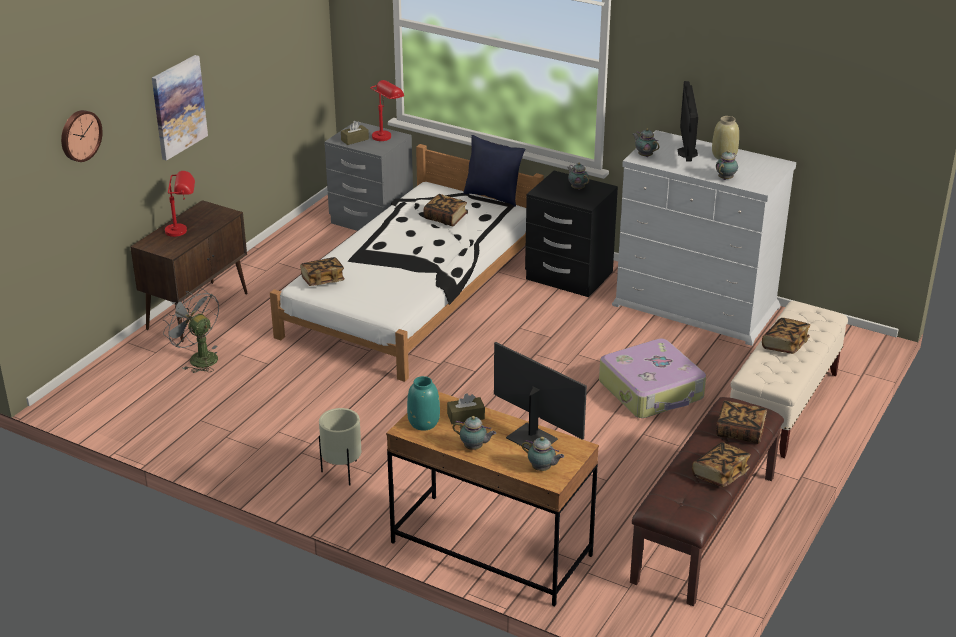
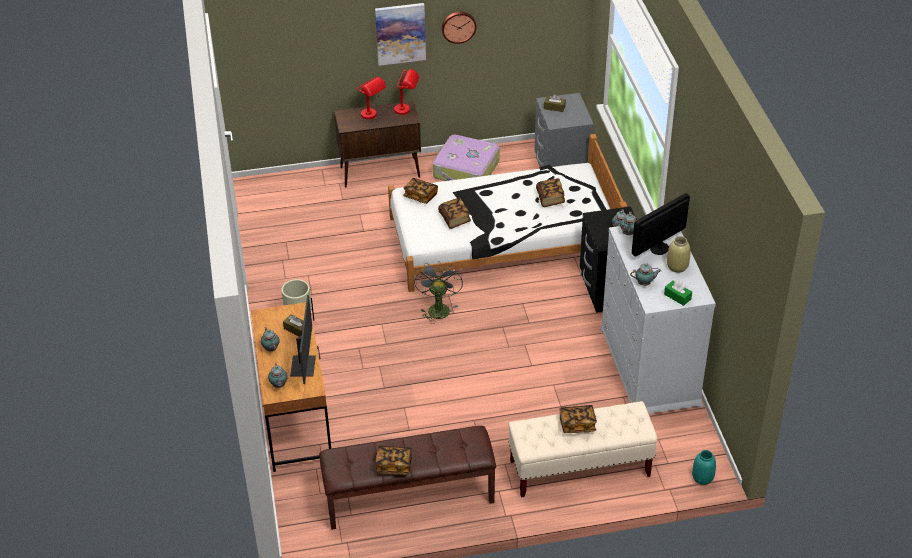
camera: 50 degrees right, 10 degrees up
wall clock [61,110,103,162] -> wall clock moved to [442,12,476,44]
grey fan [163,288,219,373] -> grey fan moved to [414,261,463,324]
red table lamp [370,80,404,141] -> red table lamp moved to [394,69,419,115]
turquoise vase [407,376,440,431] -> turquoise vase moved to [692,450,716,485]
blue pillow [463,135,525,207] -> none
suitcase [599,338,706,418] -> suitcase moved to [433,135,500,181]
book [716,401,767,444] -> book moved to [438,198,471,229]
none -> green tissue box [664,280,692,306]

